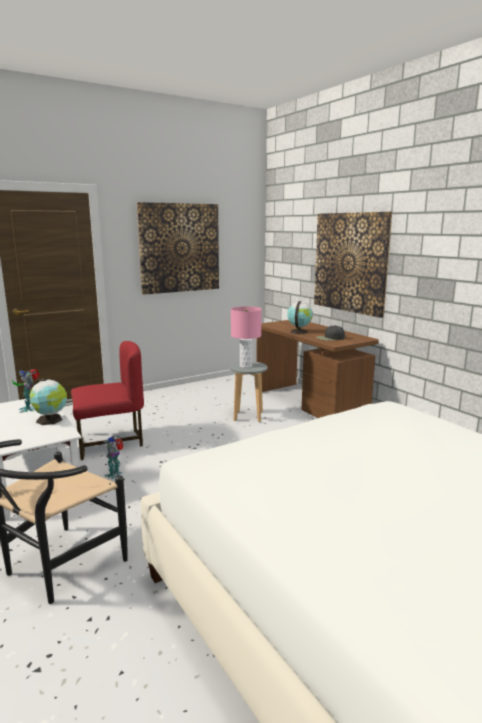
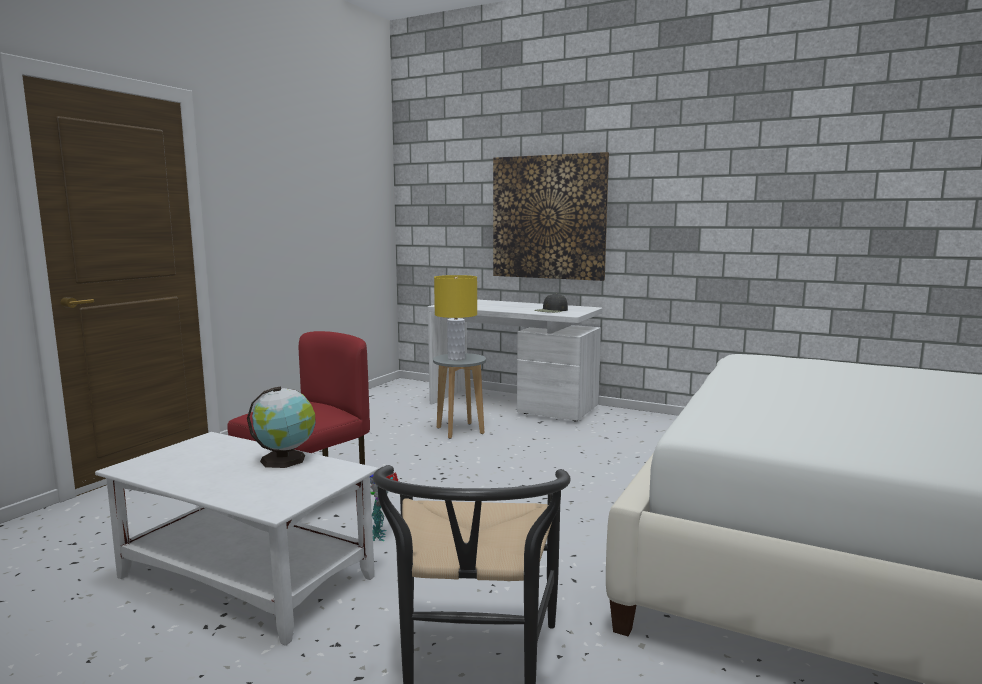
camera: 30 degrees left, 5 degrees down
toy robot [13,369,40,413] -> none
picture [137,202,219,295] -> none
pink table lamp [231,306,262,368] -> yellow table lamp [434,275,477,360]
brown desk [256,320,379,418] -> white desk [428,300,603,422]
globe [287,301,313,334] -> none

